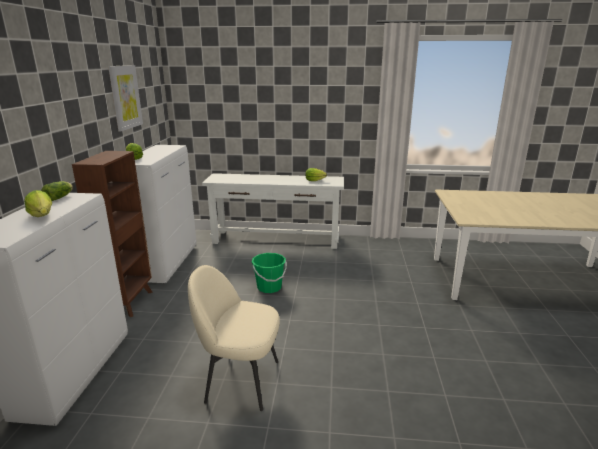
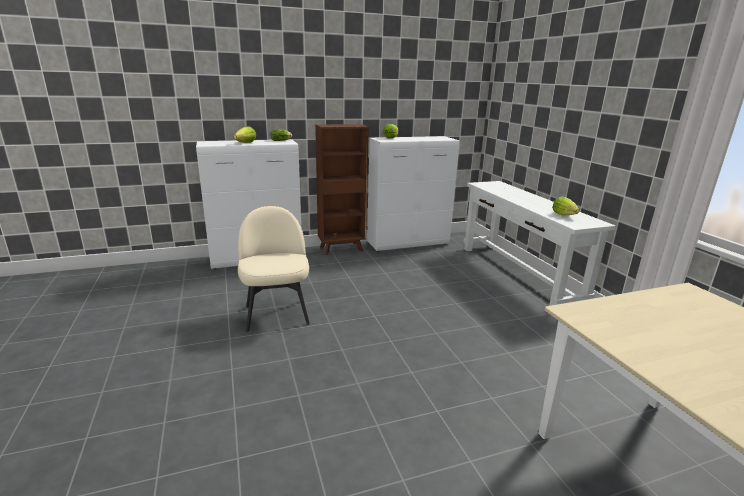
camera: 65 degrees right, 0 degrees up
picture [108,65,143,132] -> none
green bucket [252,253,287,293] -> none

